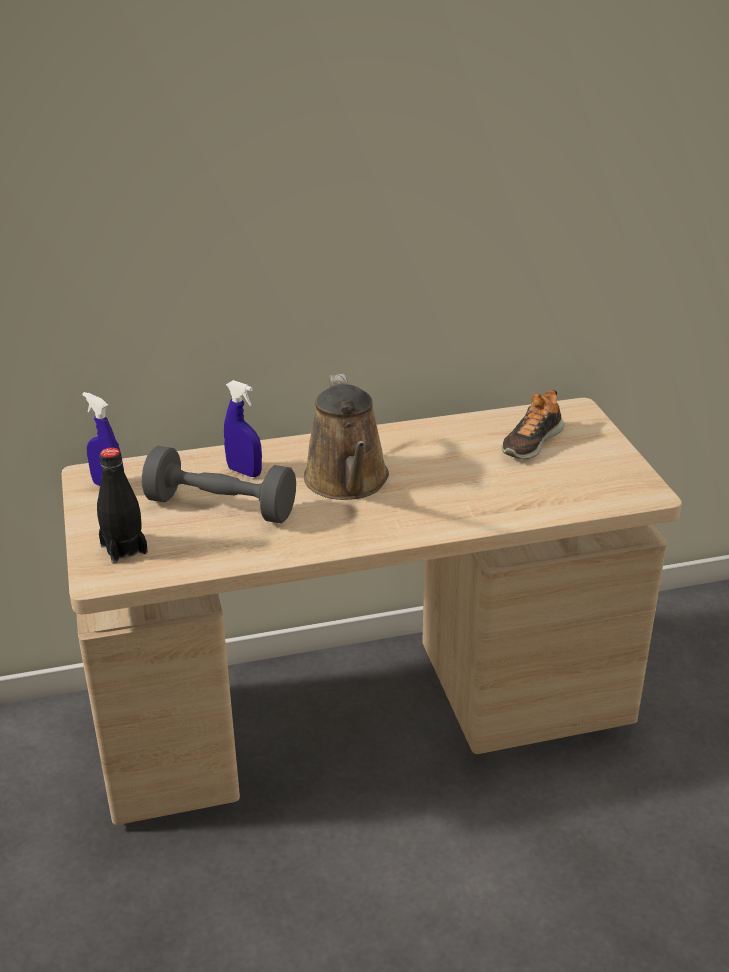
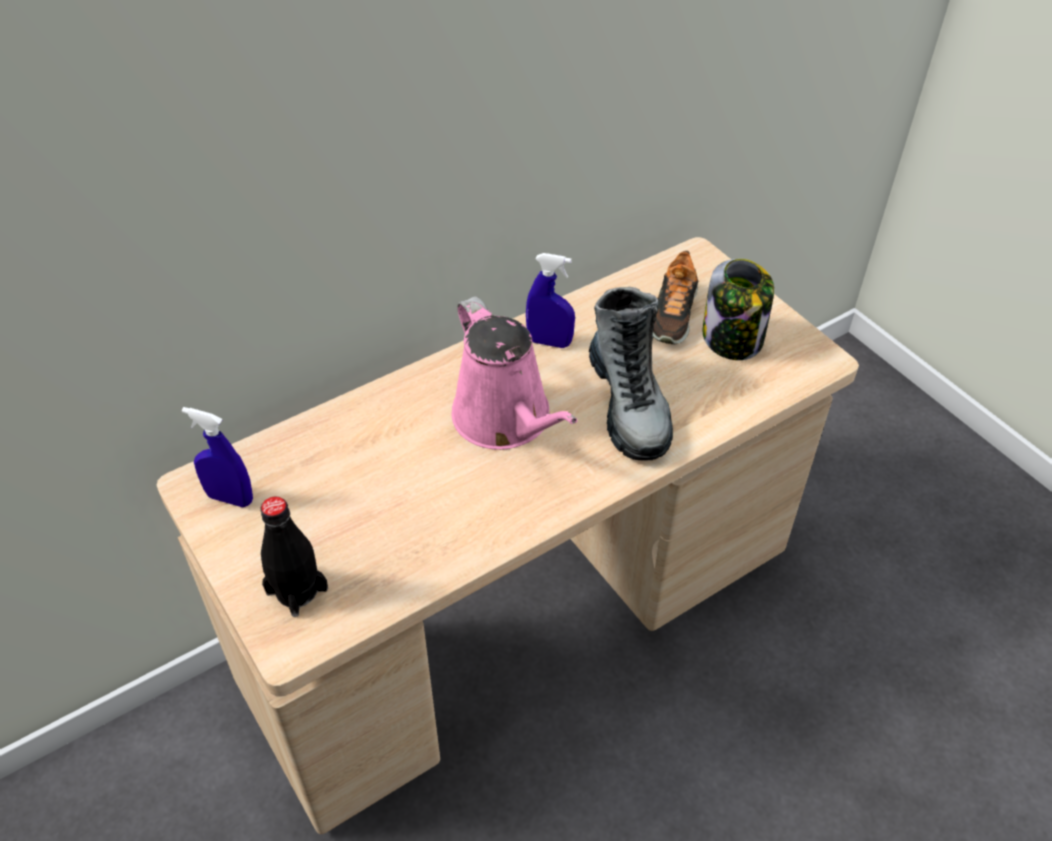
camera: 20 degrees left, 15 degrees up
grey dumbbell [142,446,296,523] -> none
blue spray bottle [224,380,262,477] -> blue spray bottle moved to [526,253,575,348]
brown watering can [304,374,389,500] -> pink watering can [451,296,578,450]
none -> boot [589,287,673,461]
none -> jar [703,259,774,360]

